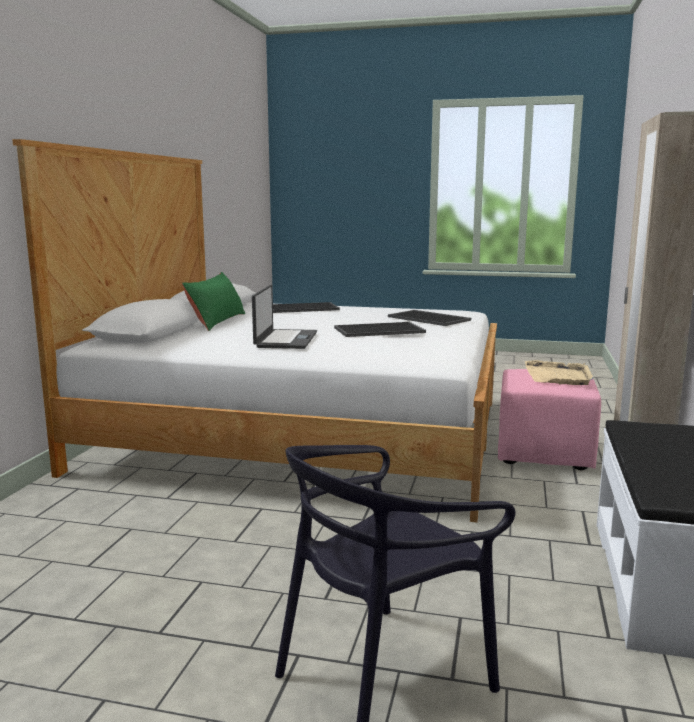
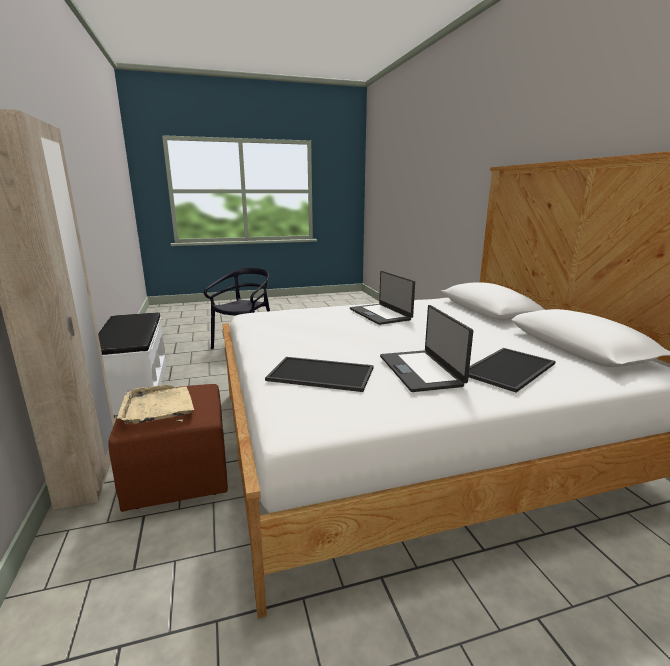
camera: 150 degrees right, 5 degrees up
green pillow [182,272,245,331] -> none
tray [334,322,426,337] -> none
pink ottoman [498,369,601,470] -> brown ottoman [108,384,228,512]
none -> laptop [380,305,473,392]

